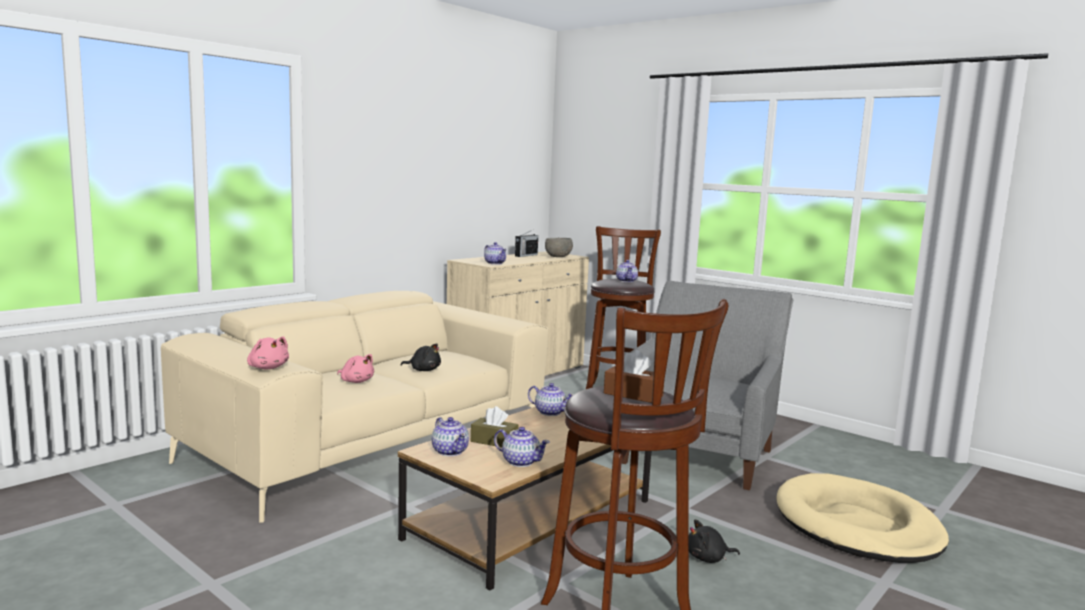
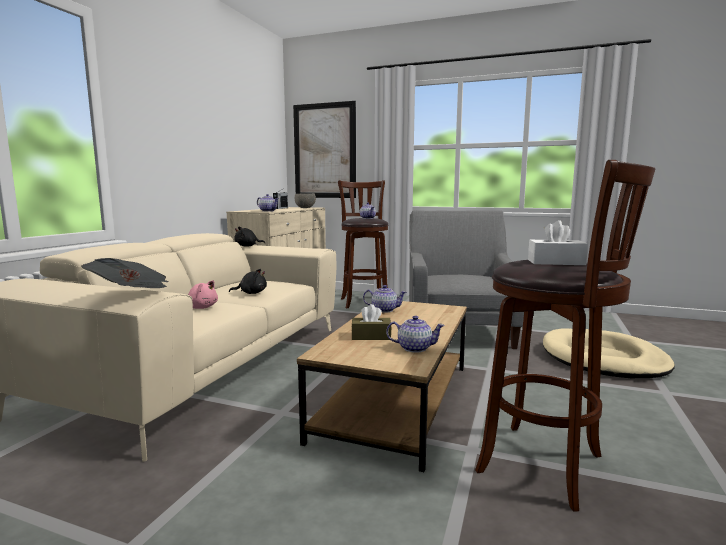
camera: 20 degrees left, 0 degrees up
pink plush toy [247,336,289,369] -> newspaper [81,258,168,288]
teapot [432,417,469,456] -> none
brown tissue box [604,350,664,403] -> white tissue box [528,220,588,265]
black plush toy [689,519,740,563] -> black plush toy moved to [234,227,265,246]
none -> picture [293,101,356,198]

